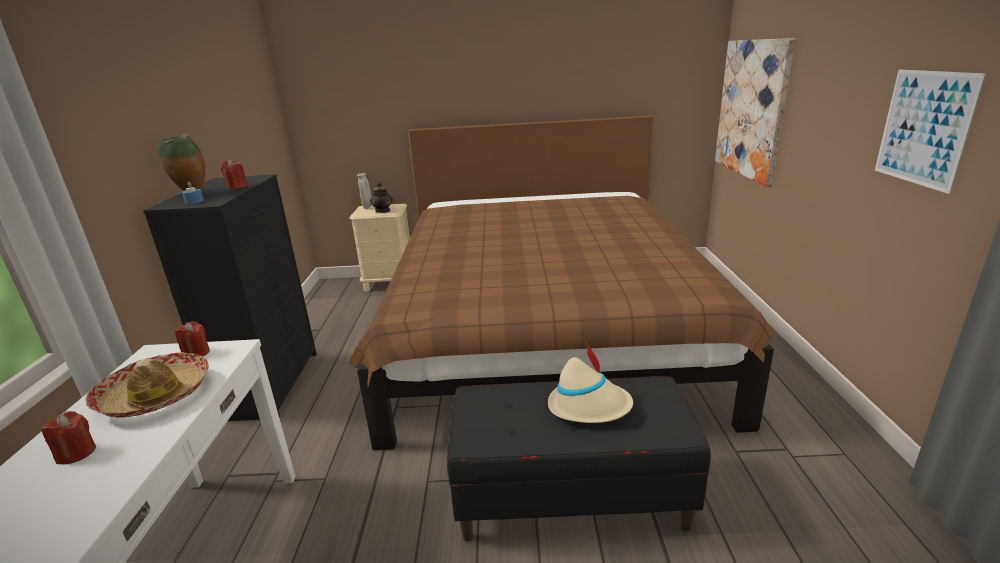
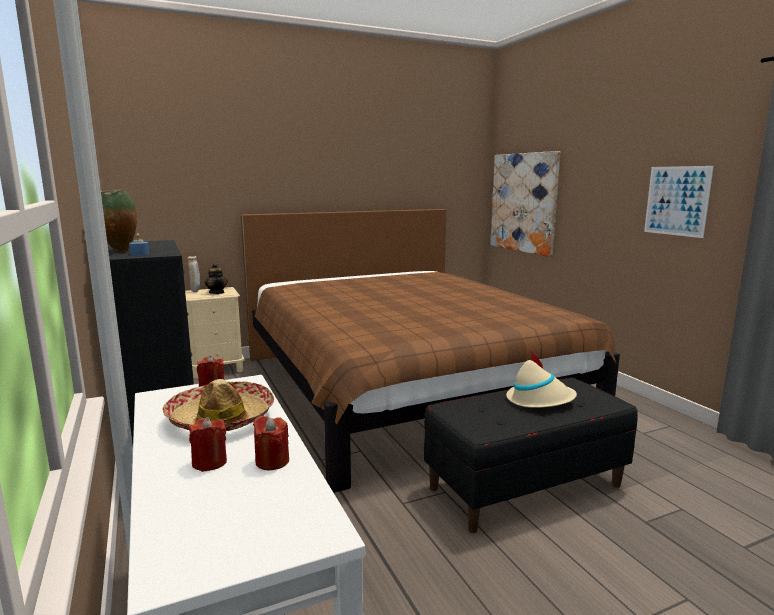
camera: 25 degrees left, 10 degrees down
red candle [221,159,248,189] -> red candle moved to [253,416,289,470]

